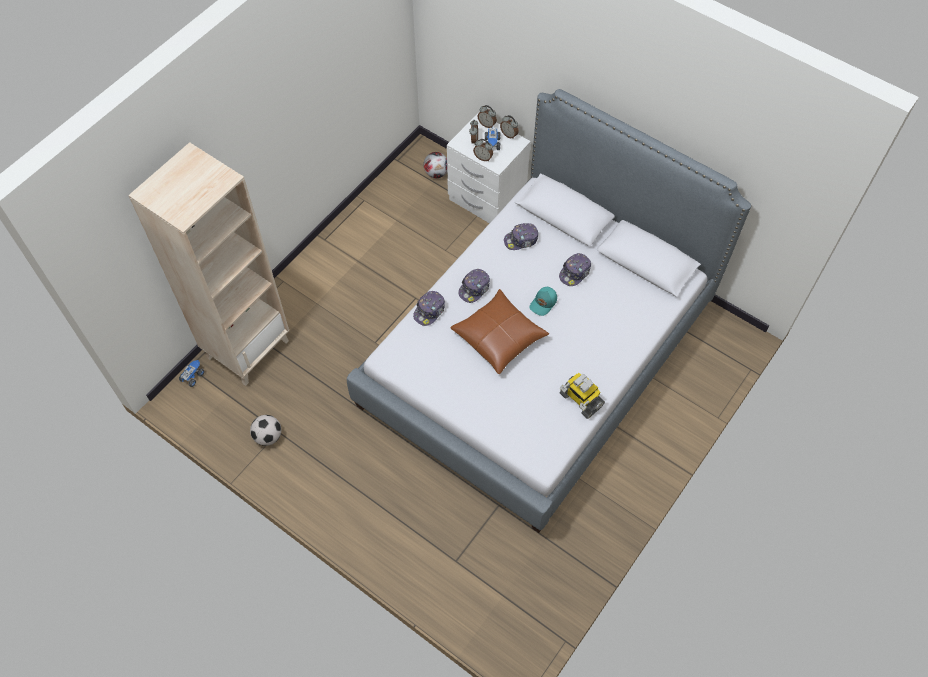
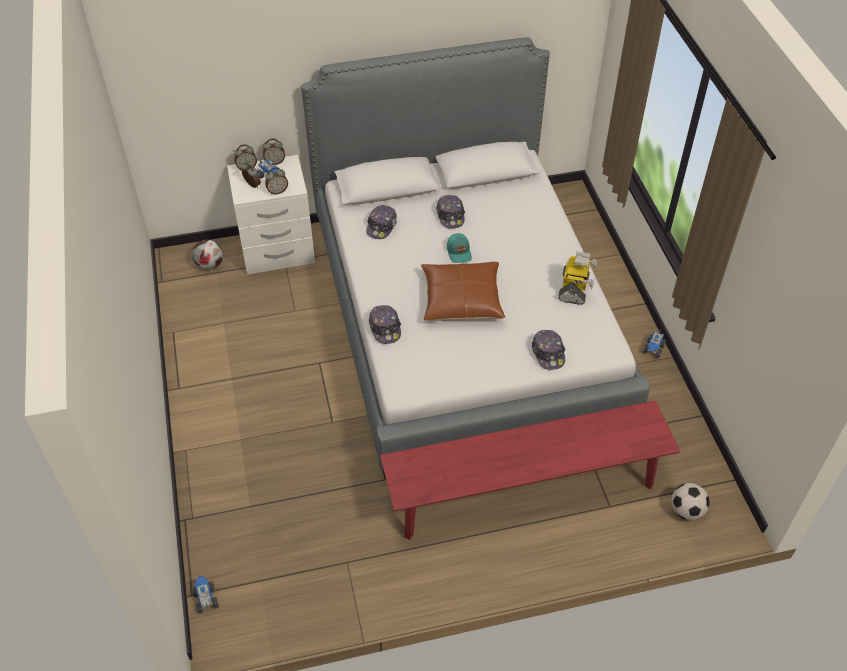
camera: 50 degrees left, 10 degrees down
beige bookcase [128,142,289,386] -> none
football [250,415,281,446] -> football moved to [671,483,710,520]
cap [458,269,490,303] -> cap moved to [532,330,566,370]
toy robot [560,373,605,419] -> toy robot turned 75 degrees counterclockwise [558,252,597,305]
none -> red bench [380,401,680,540]
none -> toy truck [642,330,666,358]

